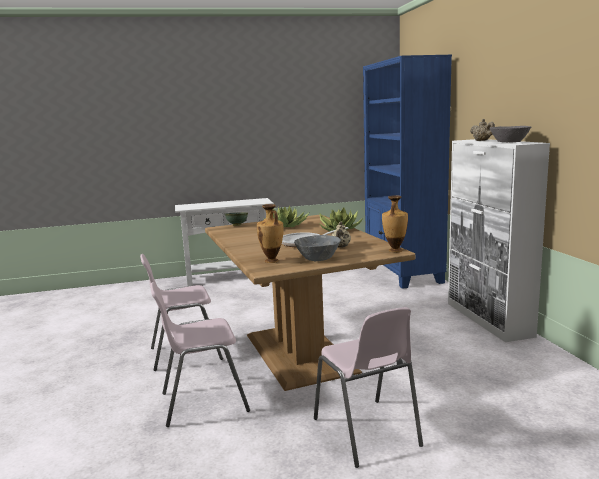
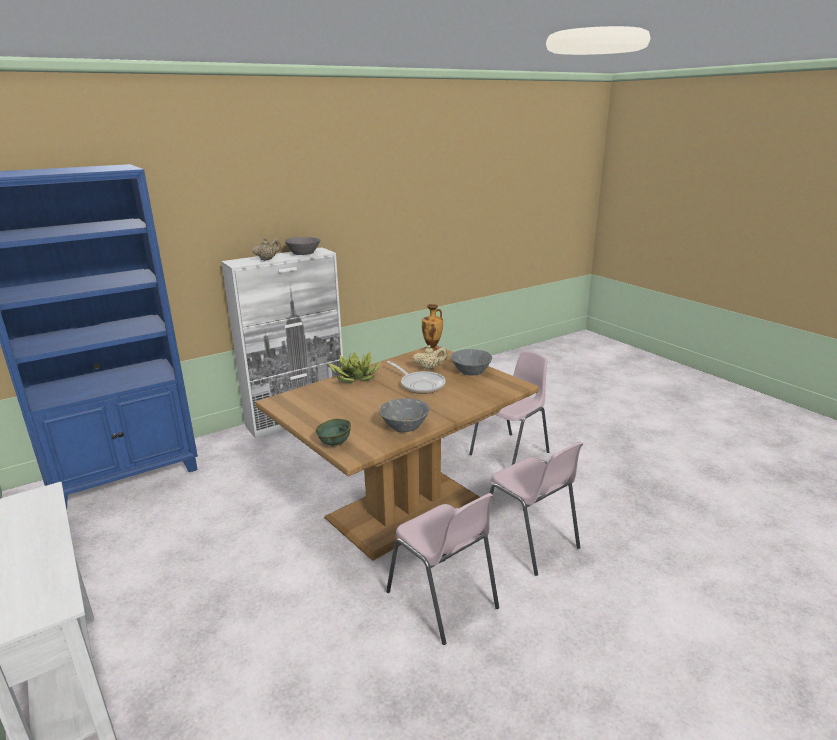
camera: 110 degrees left, 10 degrees up
vase [257,204,283,263] -> none
potted plant [263,205,309,228] -> none
none -> grey bowl [379,398,429,432]

